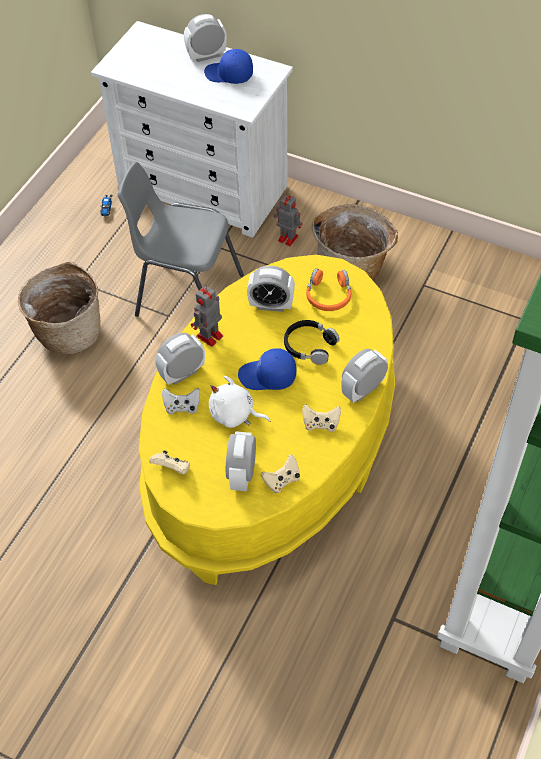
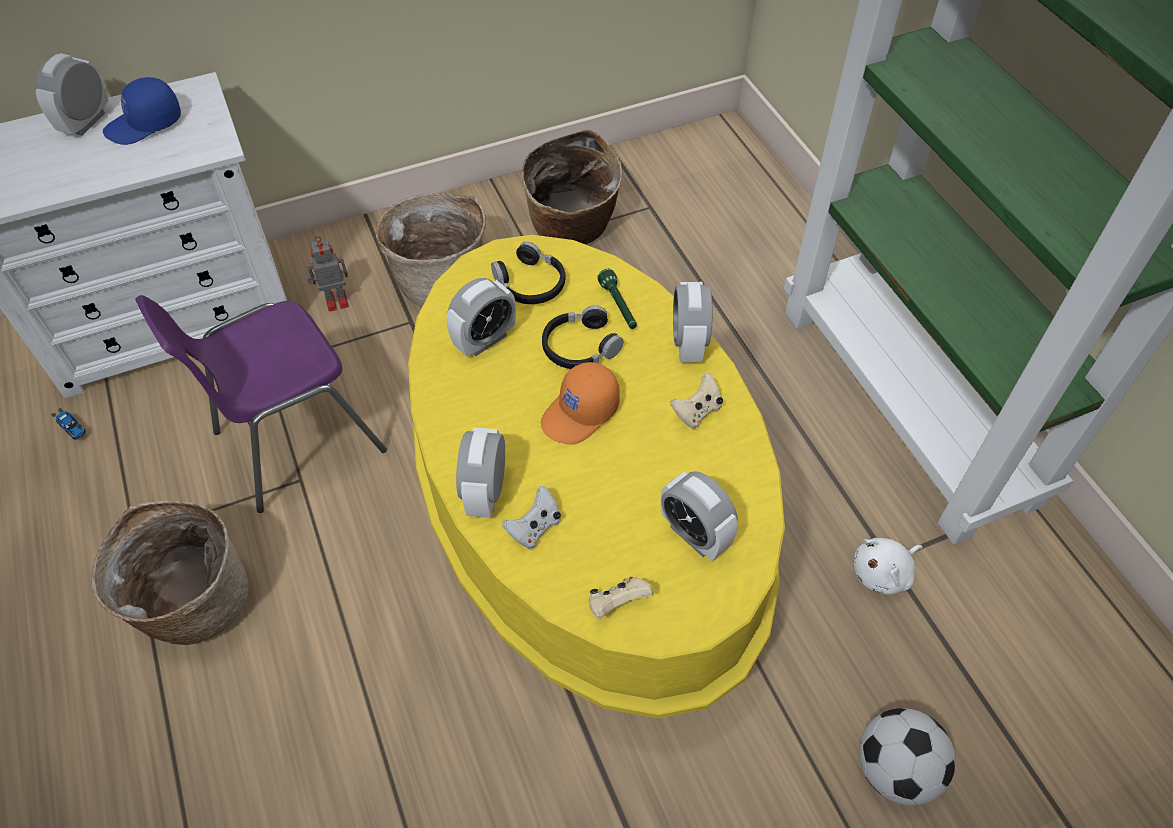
camera: 50 degrees left, 0 degrees up
grey chair [118,162,244,317] -> purple chair [135,295,387,513]
toy robot [191,285,223,347] -> none
white plush toy [209,376,270,428] -> white plush toy moved to [853,538,922,595]
blue cap [238,348,297,390] -> orange cap [541,362,620,445]
beige game controller [261,454,300,493] -> none
orange headphones [306,268,351,311] -> black headphones [491,242,566,304]
none -> basket [521,130,623,244]
none -> green flashlight [597,269,637,329]
none -> football [859,708,956,806]

